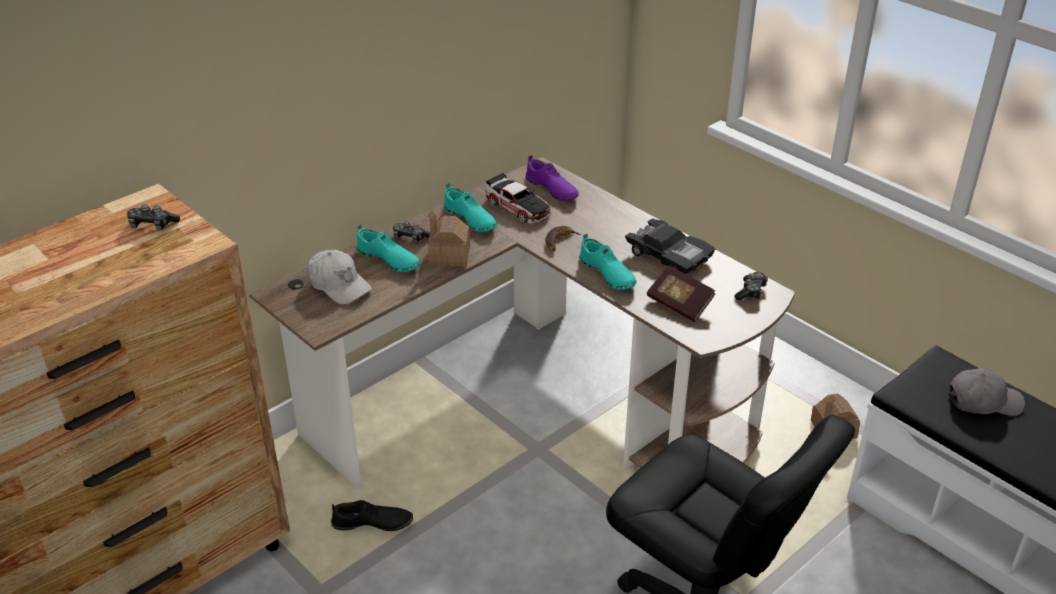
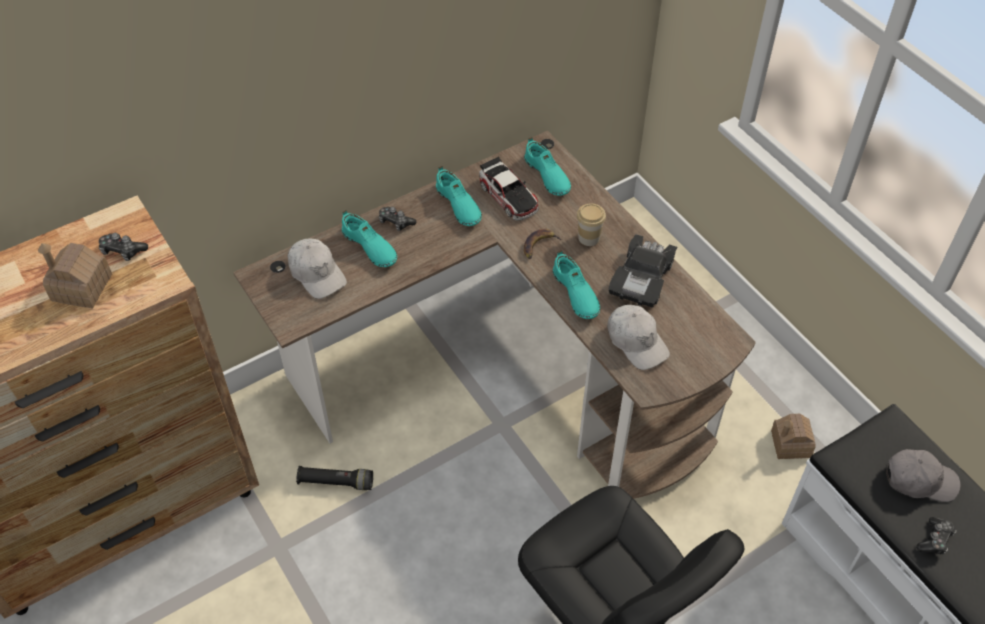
camera: 10 degrees right, 15 degrees up
black shoe [331,500,413,531] -> black flashlight [296,466,373,490]
toy house [427,210,470,267] -> toy house moved to [38,243,112,308]
purple shoe [526,155,579,201] -> turquoise shoe [524,137,571,196]
black toy car [625,218,715,274] -> black toy car turned 60 degrees clockwise [609,234,677,308]
book [647,265,715,322] -> white cap [608,305,670,370]
game controller [734,272,768,300] -> game controller moved to [916,517,957,554]
none -> cup [577,203,606,246]

